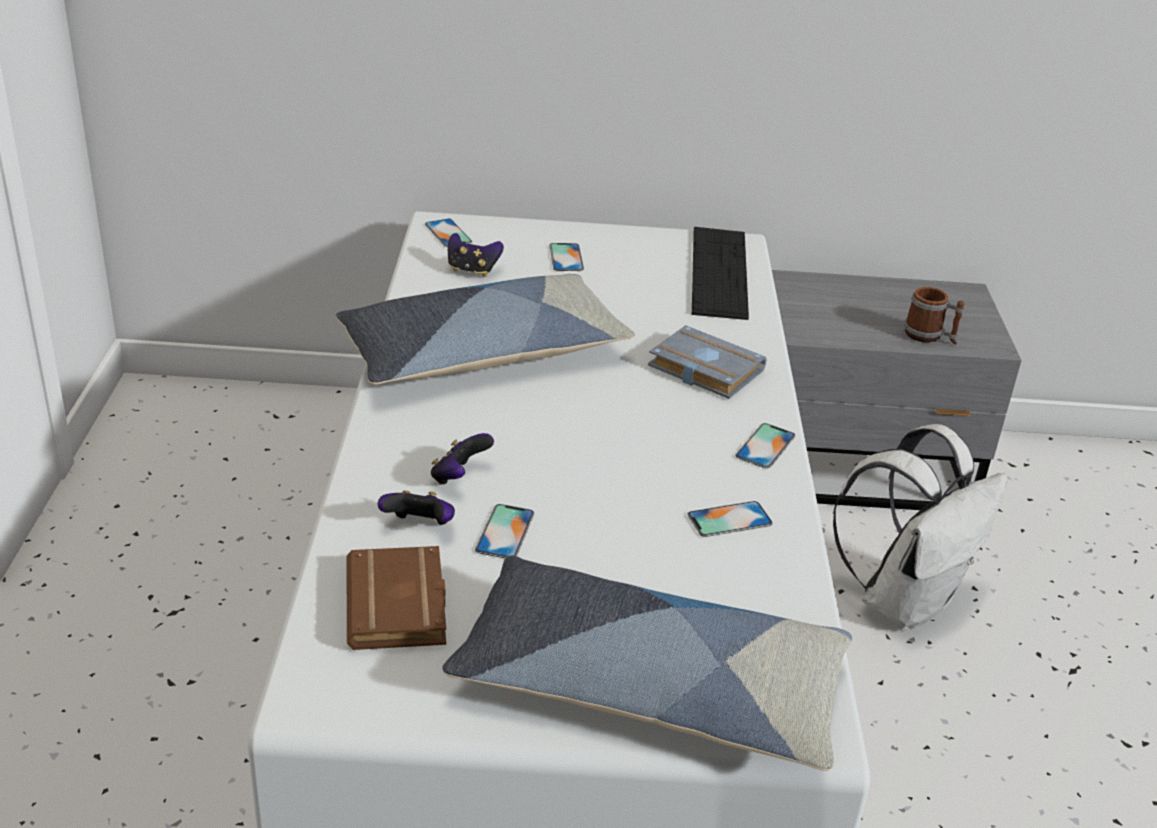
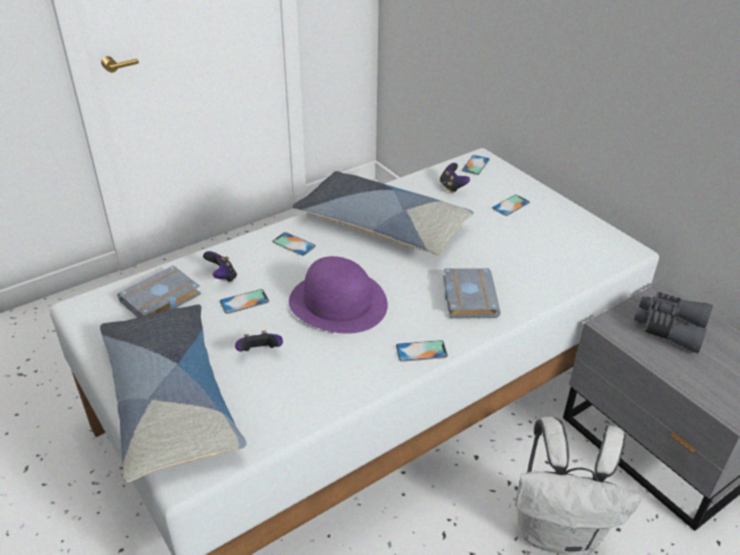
camera: 55 degrees right, 5 degrees up
brown book [347,546,446,650] -> grey book [117,265,201,318]
game controller [431,433,494,485] -> game controller moved to [235,331,283,352]
phone [687,501,772,537] -> phone moved to [272,232,316,256]
keyboard [692,227,749,320] -> none
mug [904,287,965,344] -> none
none -> purple hat [289,256,388,334]
none -> grey binoculars [634,292,713,353]

